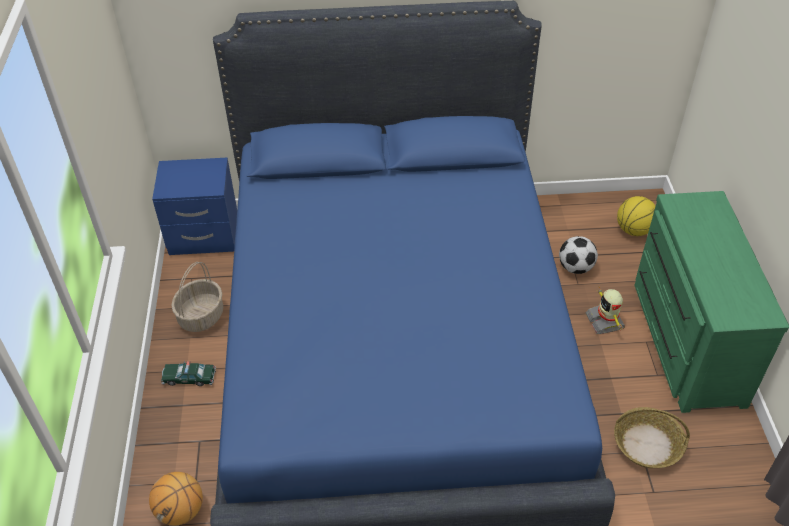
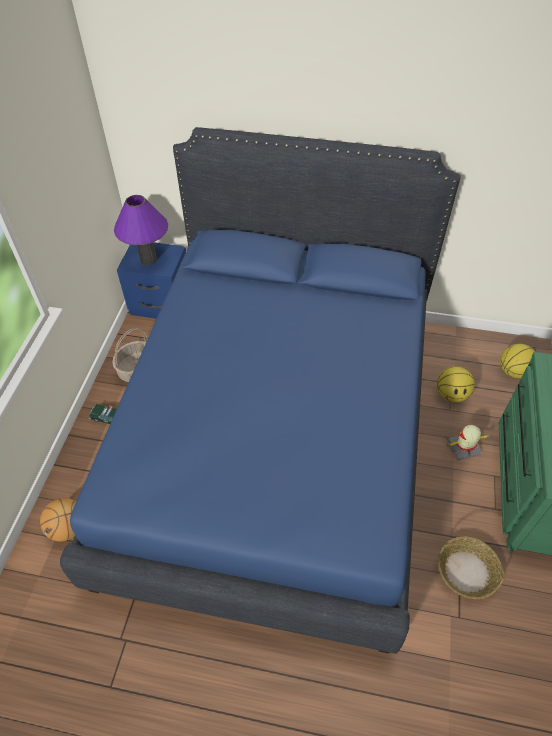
camera: 15 degrees right, 5 degrees up
football [559,236,598,274] -> basketball [437,366,475,402]
toy robot [586,289,625,334] -> toy robot turned 75 degrees clockwise [445,425,490,461]
none -> purple table lamp [114,195,168,265]

